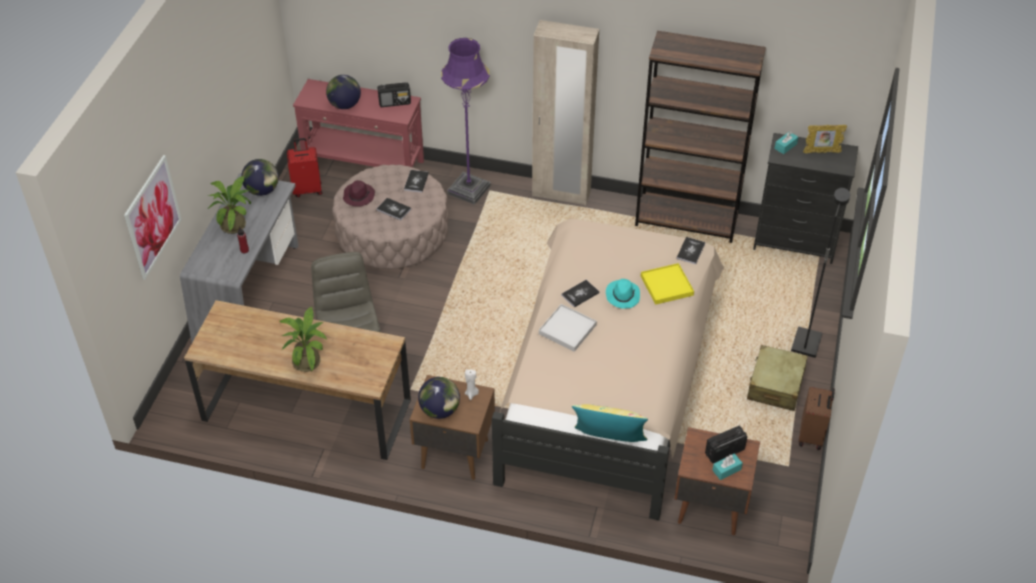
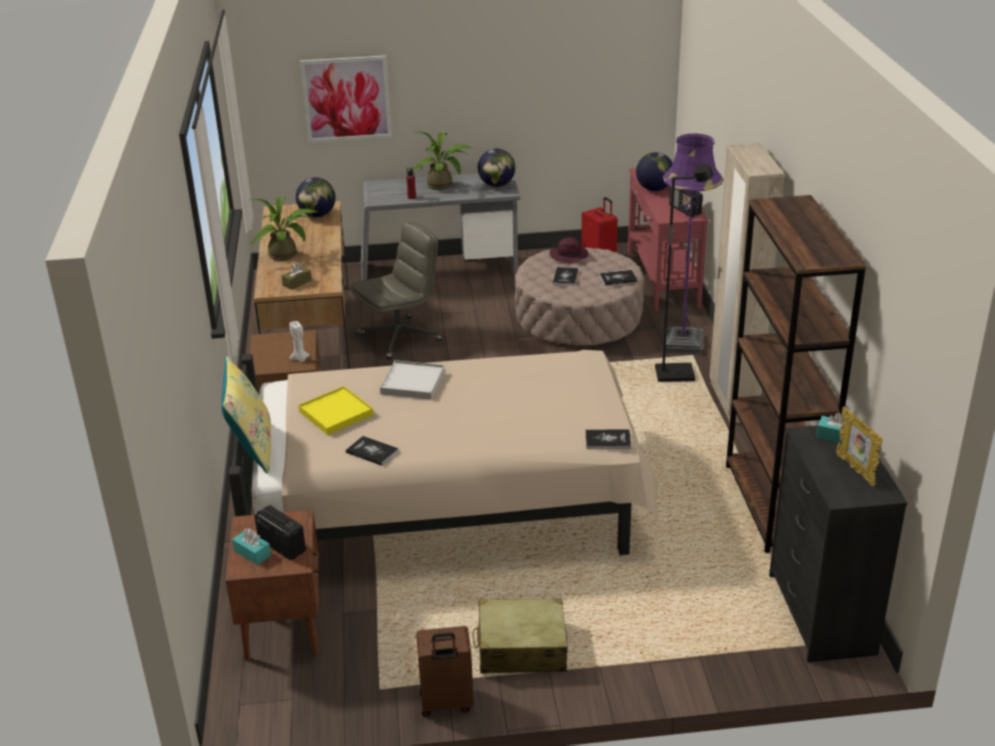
camera: 70 degrees right, 15 degrees down
globe [418,377,460,419] -> globe moved to [296,177,336,217]
book [561,280,600,308] -> book moved to [346,436,399,466]
turquoise hat [606,279,640,309] -> none
yellow tray [641,263,694,305] -> yellow tray moved to [298,386,374,435]
black floor lamp [791,188,850,358] -> black floor lamp moved to [655,164,713,382]
none -> brown tissue box [281,263,312,290]

